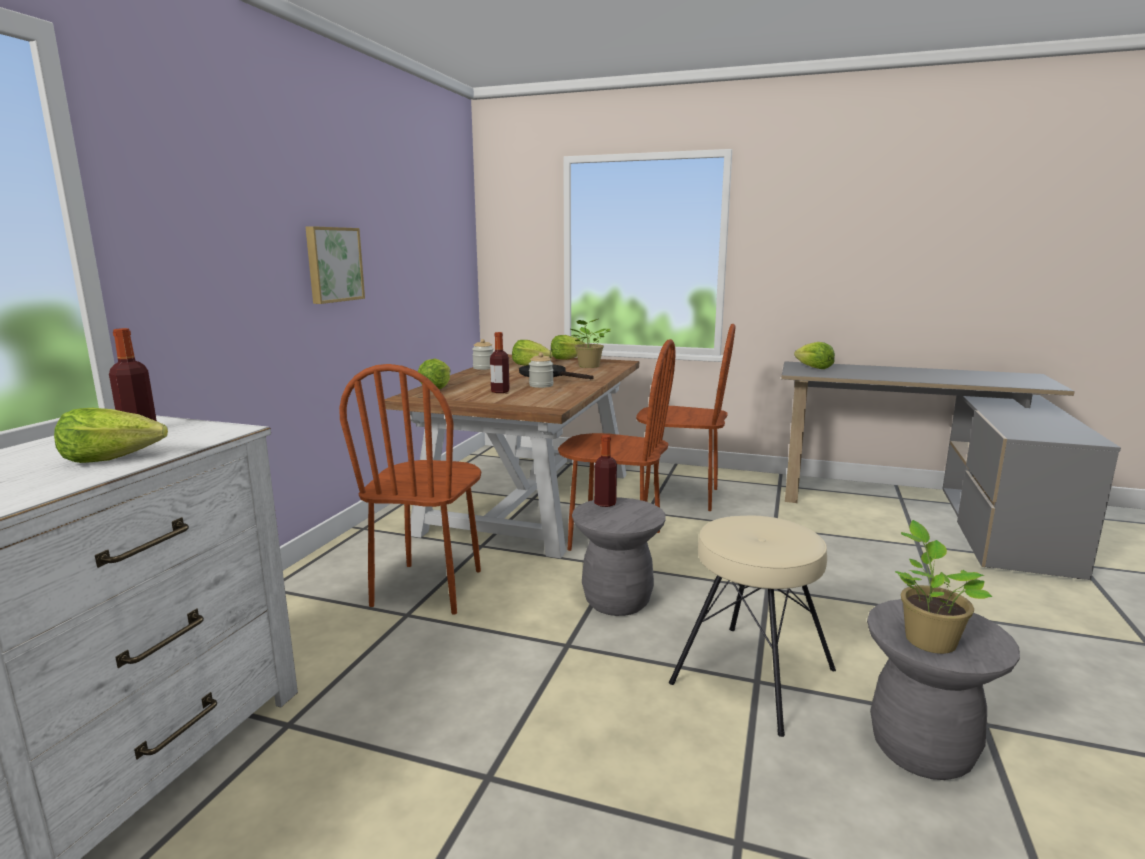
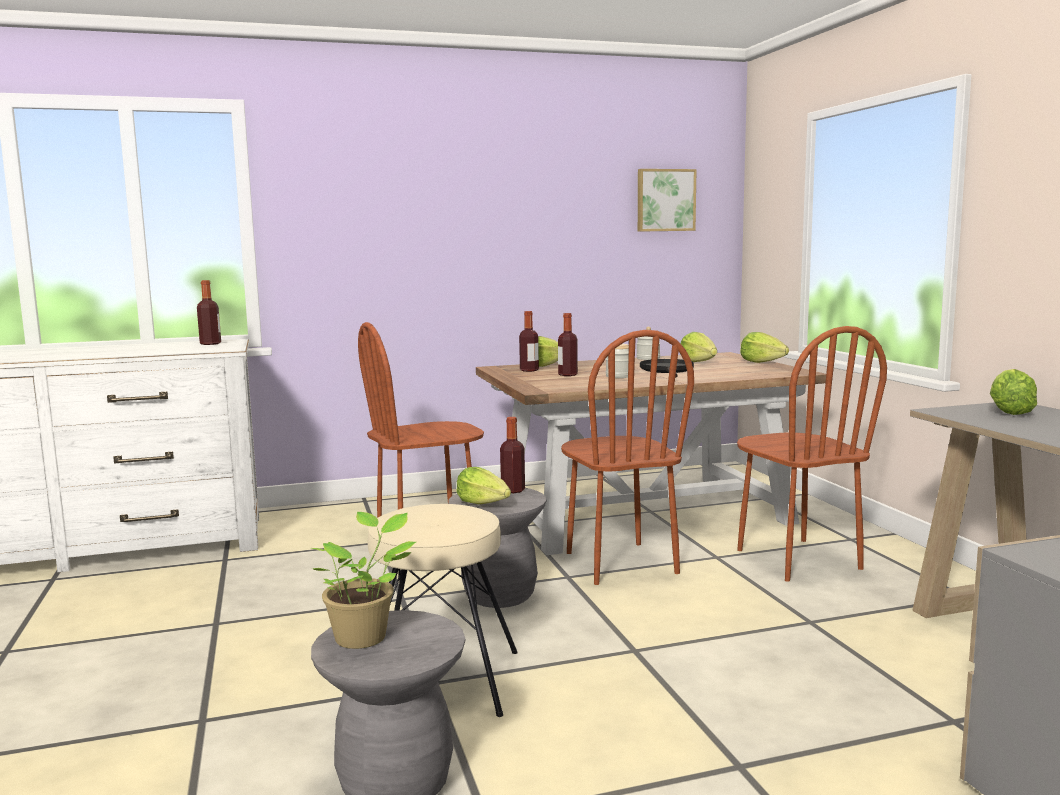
camera: 55 degrees right, 5 degrees down
lettuce [54,408,168,463] -> lettuce moved to [456,467,511,504]
picture [305,226,365,304] -> picture moved to [638,169,697,232]
potted plant [570,319,611,368] -> none
none -> bottle [519,311,539,372]

